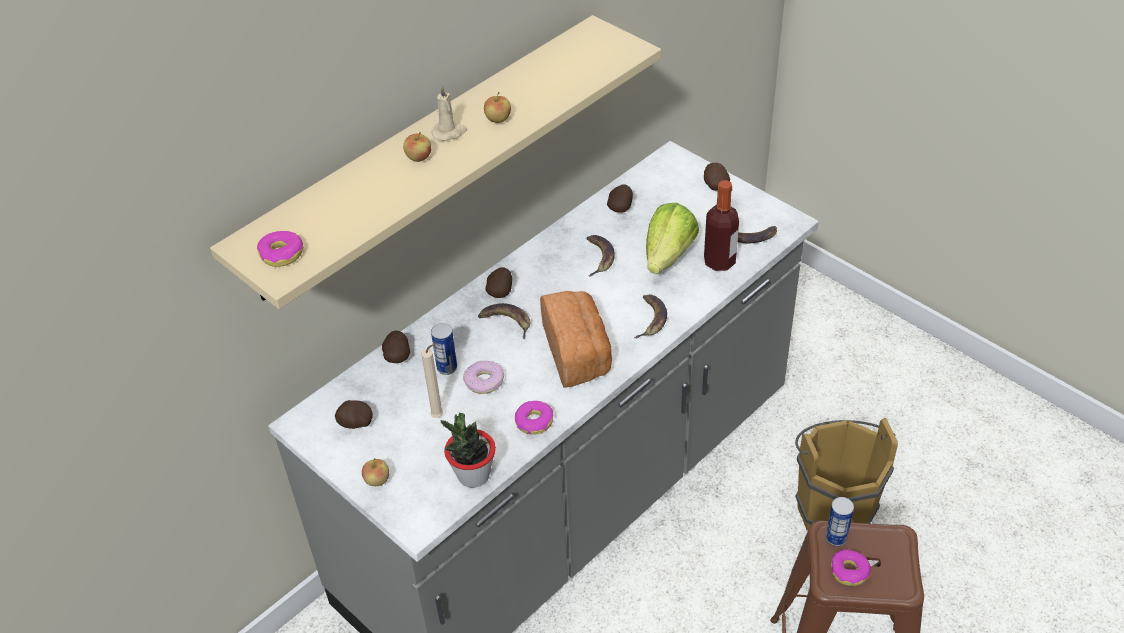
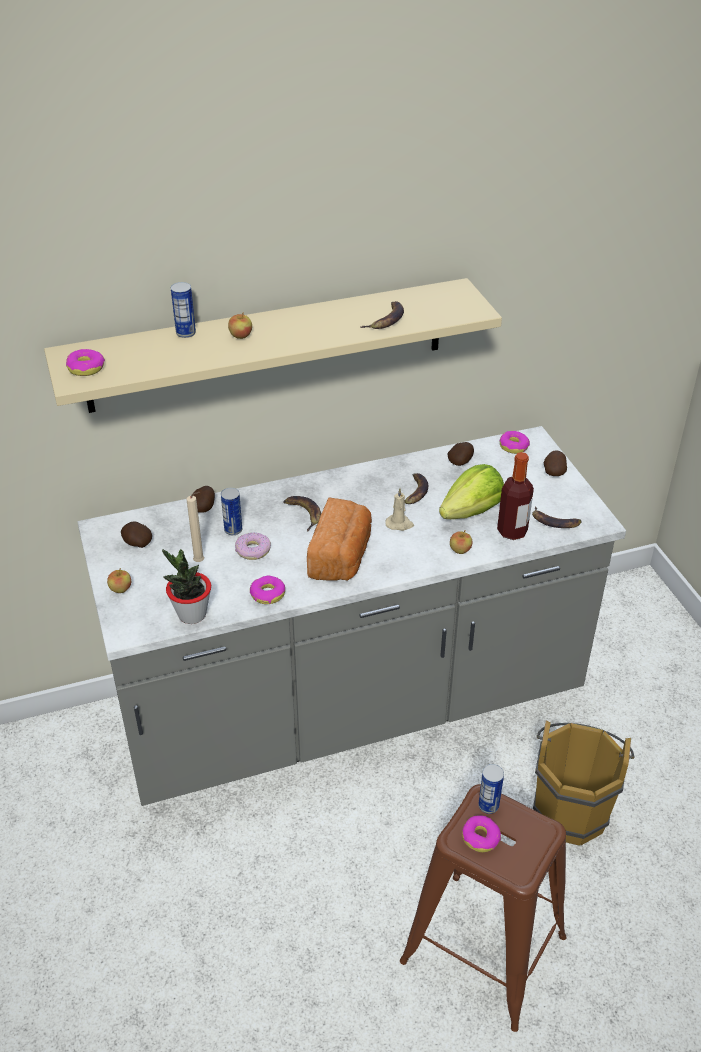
camera: 25 degrees right, 5 degrees down
beige candle [431,85,467,141] -> beige candle moved to [385,488,414,531]
apple [484,92,511,123] -> apple moved to [450,531,472,554]
potato [485,267,512,298] -> none
banana [634,295,667,338] -> banana moved to [359,301,404,329]
none -> can [171,282,196,338]
none -> donut [499,431,530,454]

